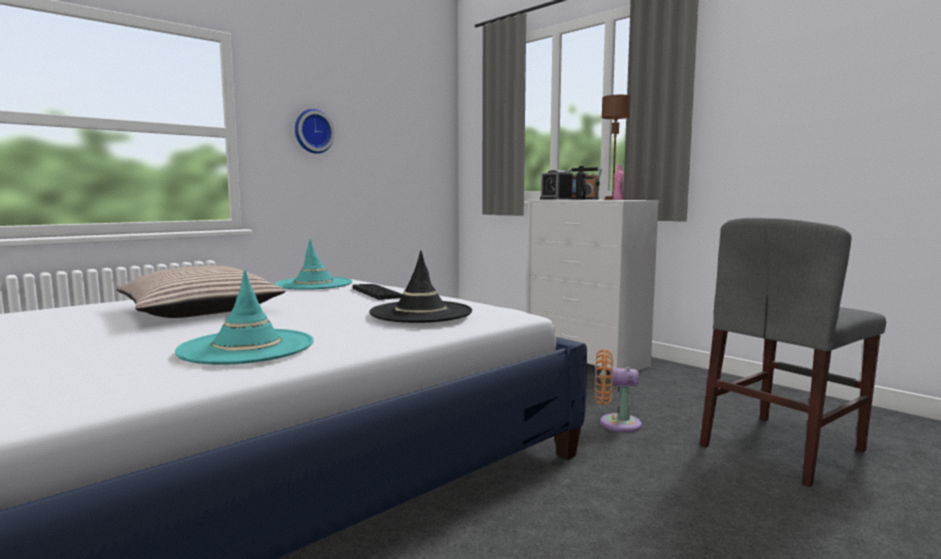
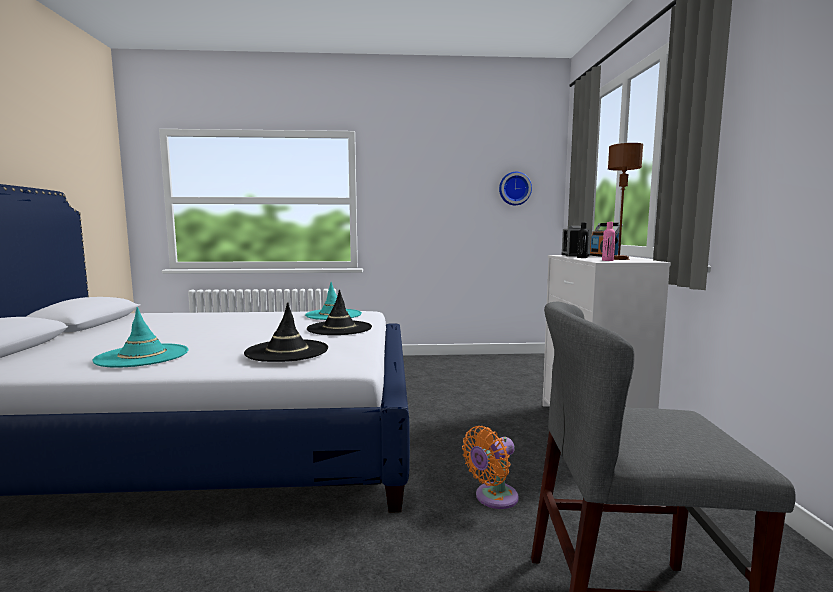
camera: 40 degrees right, 0 degrees up
pillow [116,265,286,318] -> none
wall clock [295,109,335,154] -> wall clock moved to [499,172,532,205]
keyboard [353,284,402,300] -> black hat [307,289,372,335]
orange fan [595,349,642,432] -> orange fan turned 90 degrees counterclockwise [462,426,519,509]

